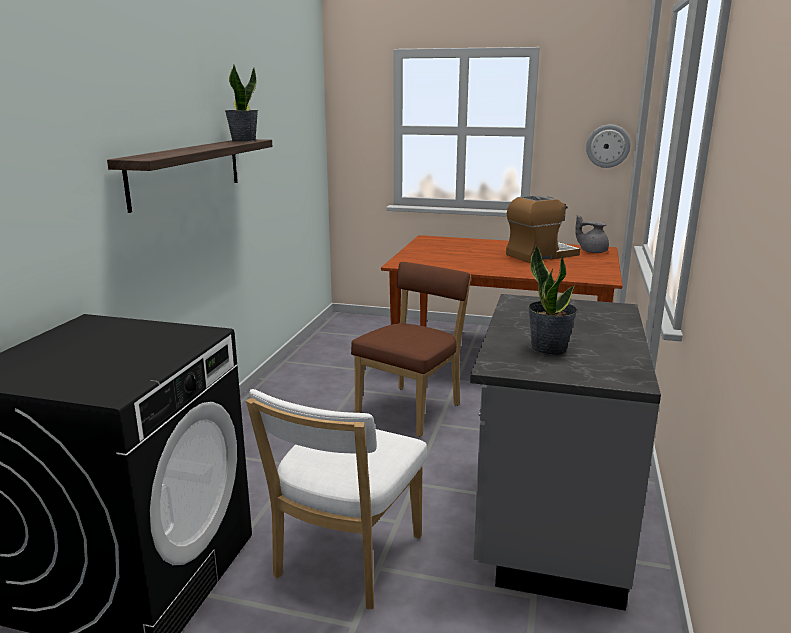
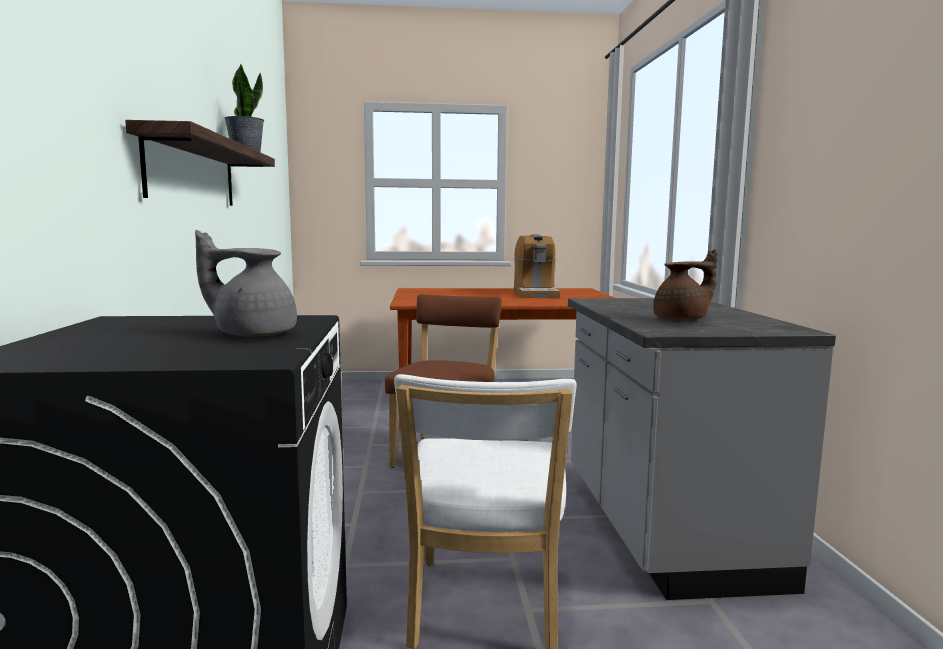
camera: 20 degrees left, 10 degrees down
coffee machine [506,195,580,263] -> coffee machine turned 135 degrees clockwise [514,234,560,298]
potted plant [528,245,578,355] -> brown teapot [653,249,718,321]
grey teapot [575,215,609,253] -> grey teapot moved to [195,230,297,337]
wall clock [586,124,631,168] -> none

